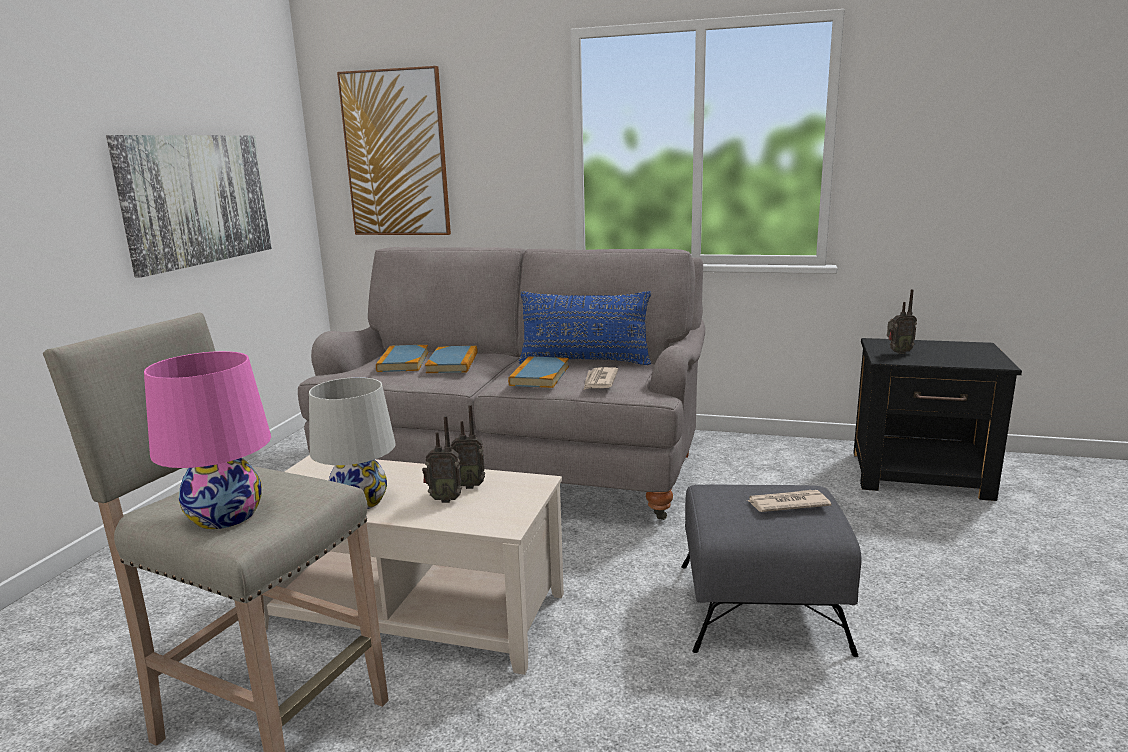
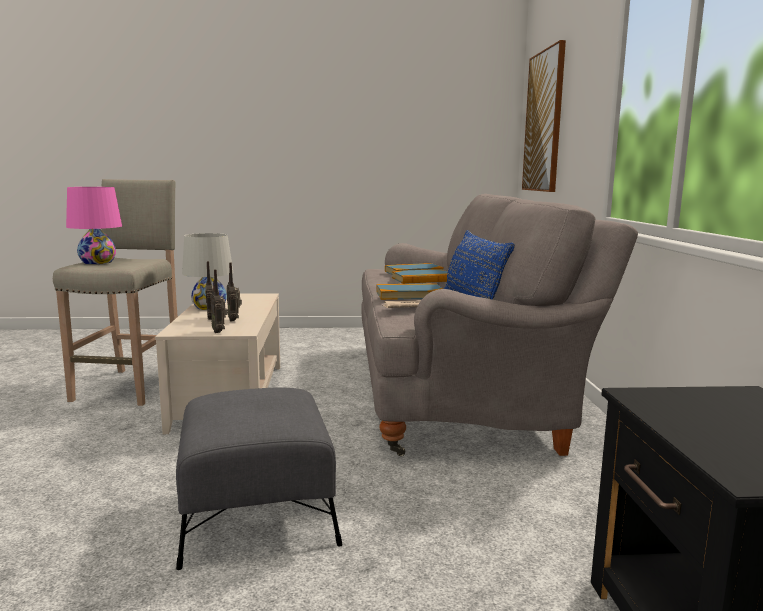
camera: 70 degrees right, 5 degrees down
picture [106,135,272,277] -> none
newspaper [746,490,831,512] -> none
radio [887,289,917,354] -> radio moved to [210,269,228,333]

